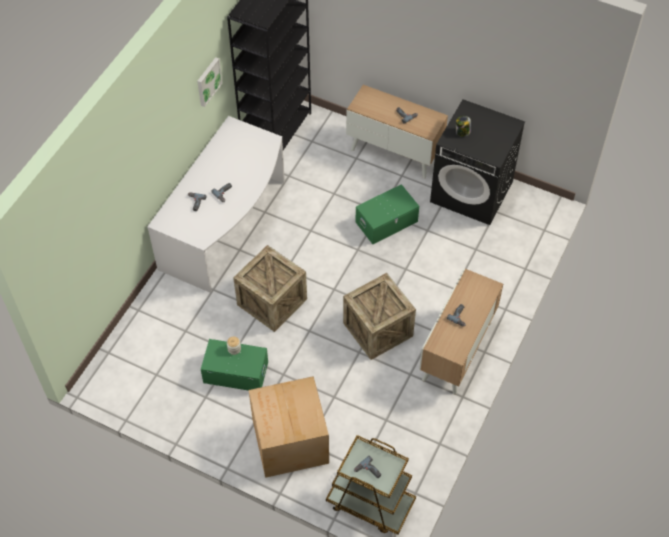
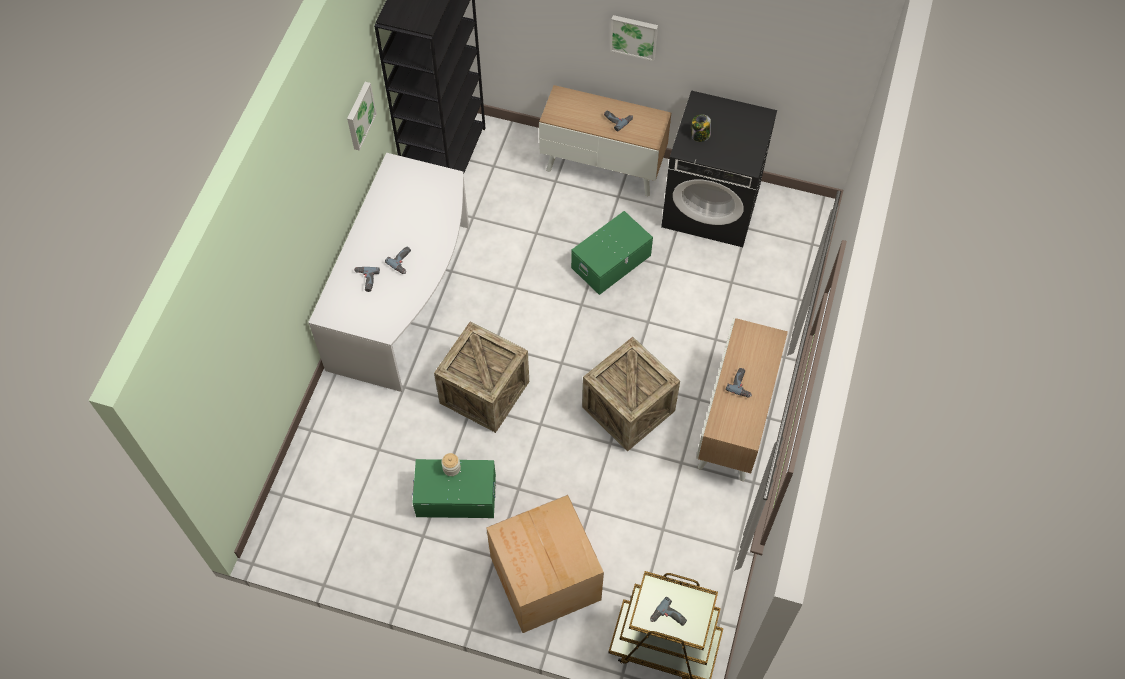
camera: 10 degrees left, 5 degrees up
none -> picture [610,15,658,61]

